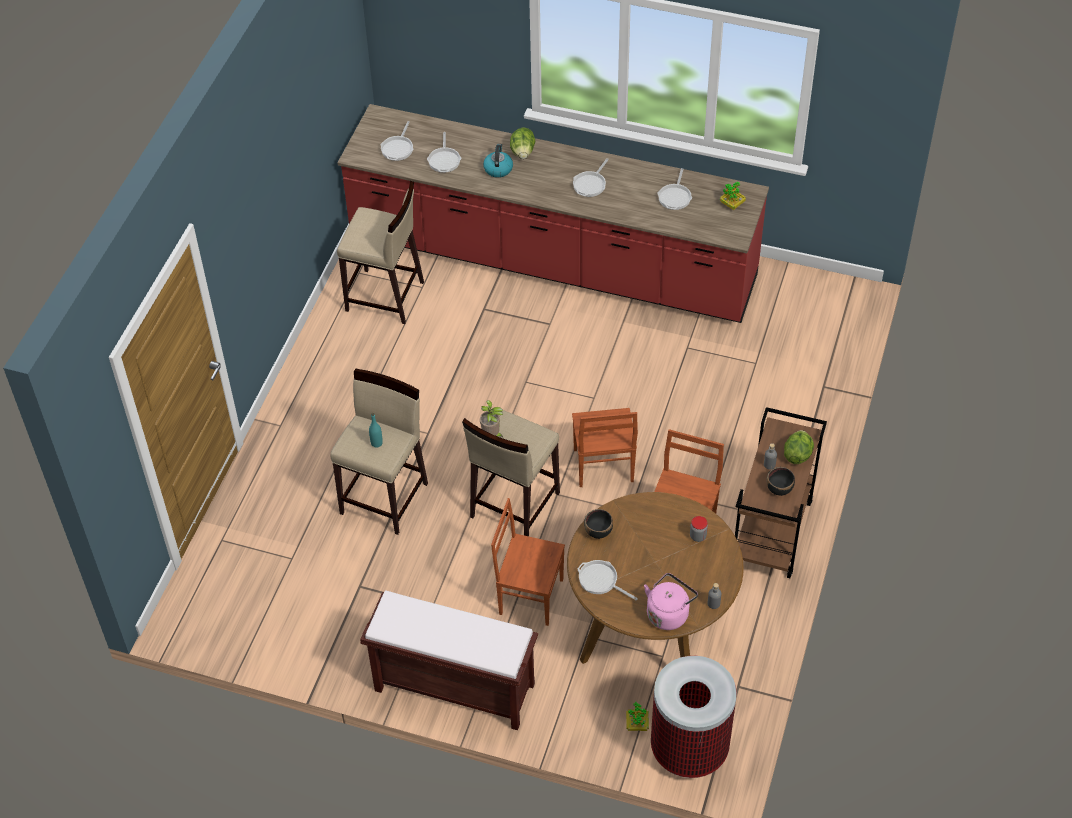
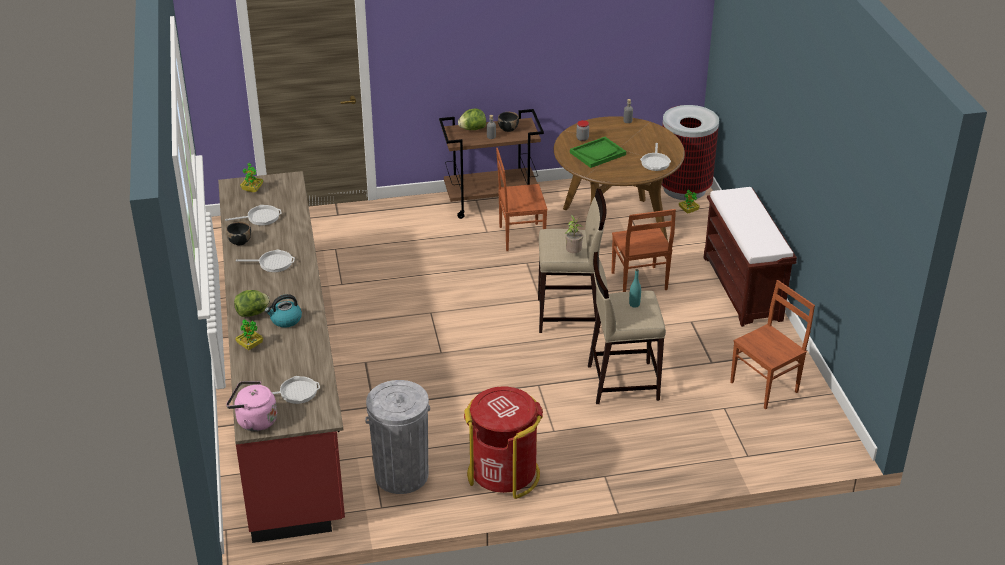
camera: 120 degrees left, 15 degrees down
beige stool [337,181,424,324] -> grey trash can [365,380,430,494]
frying pan [427,132,461,173] -> none
brown chair [572,408,638,487] -> brown chair moved to [730,280,815,409]
black bowl [584,509,613,539] -> black bowl moved to [226,222,251,245]
pink kettle [644,573,698,630] -> pink kettle moved to [226,381,277,431]
none -> potted plant [235,319,263,350]
none -> red trash can [464,386,543,499]
none -> green tray [570,137,626,168]

